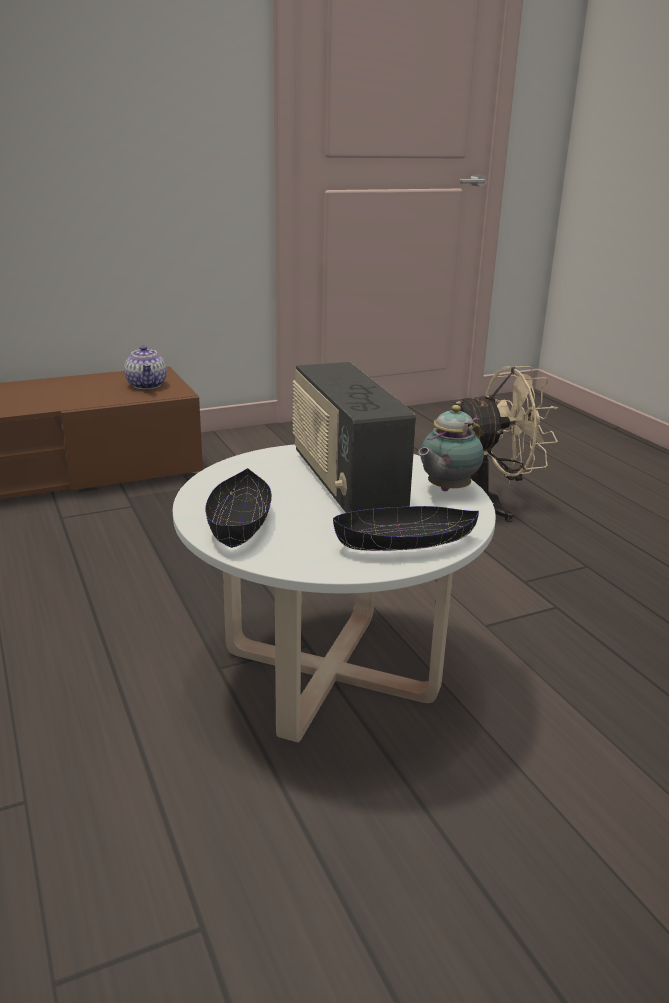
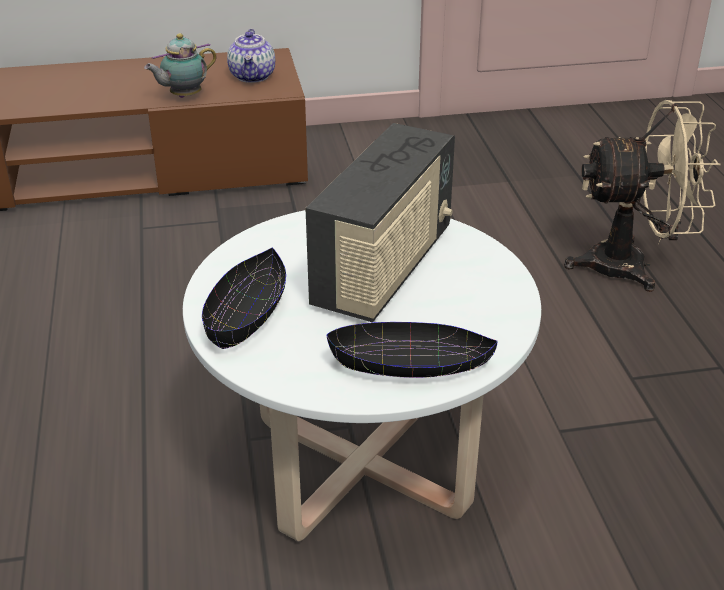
camera: 15 degrees right, 10 degrees up
radio [293,362,416,513] -> radio turned 150 degrees counterclockwise [305,123,455,322]
teapot [418,405,484,491] -> teapot moved to [144,33,217,98]

